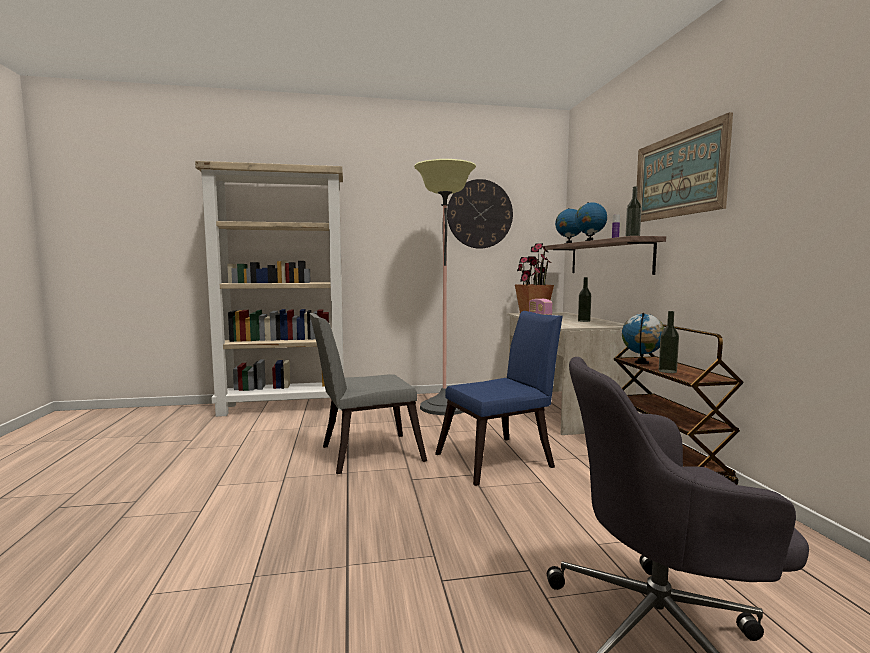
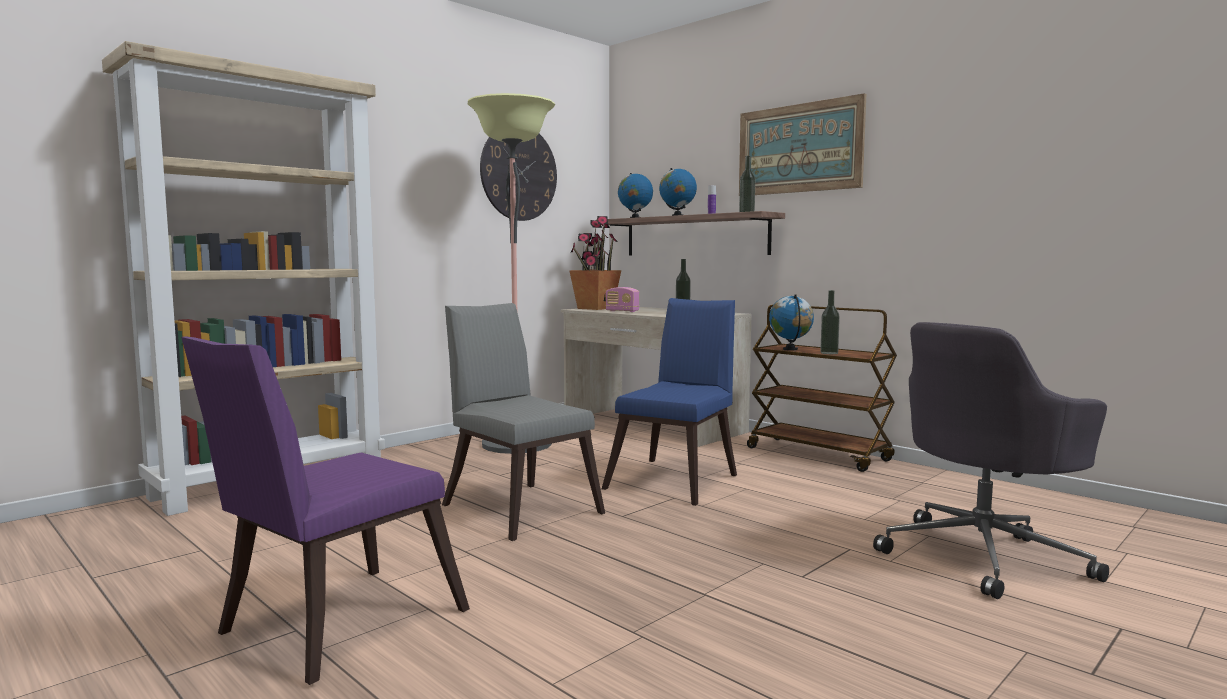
camera: 35 degrees left, 0 degrees up
grey chair [310,313,427,474] -> grey chair turned 105 degrees clockwise [442,303,605,541]
none -> purple chair [181,336,470,685]

